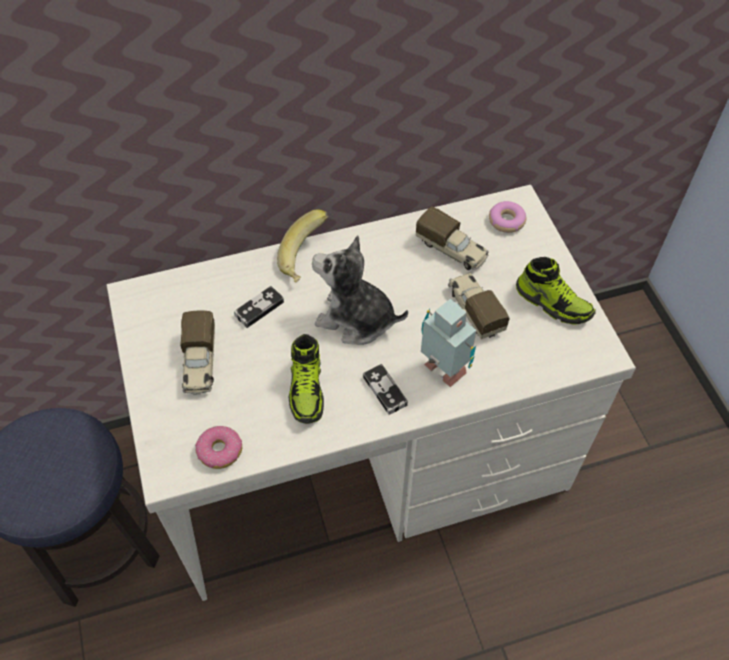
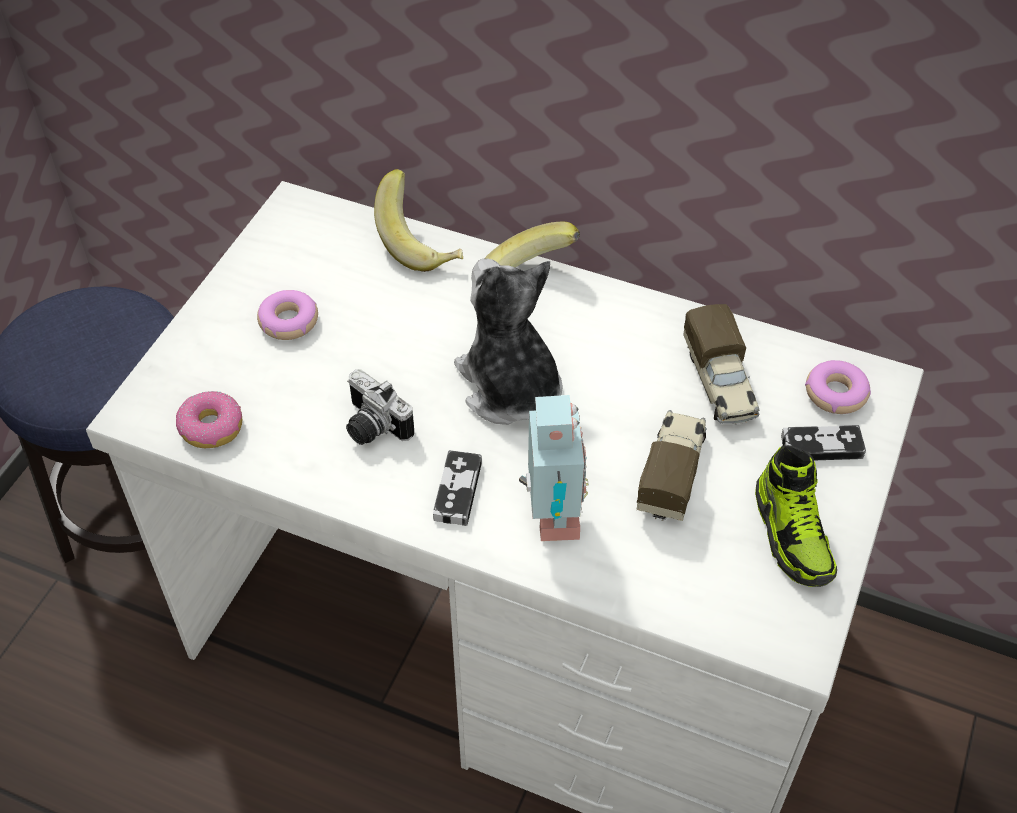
camera: 40 degrees right, 5 degrees down
toy truck [180,311,215,395] -> donut [257,290,318,340]
game controller [234,286,284,328] -> game controller moved to [781,425,866,460]
shoe [289,334,324,424] -> camera [346,369,414,445]
none -> banana [374,169,463,272]

